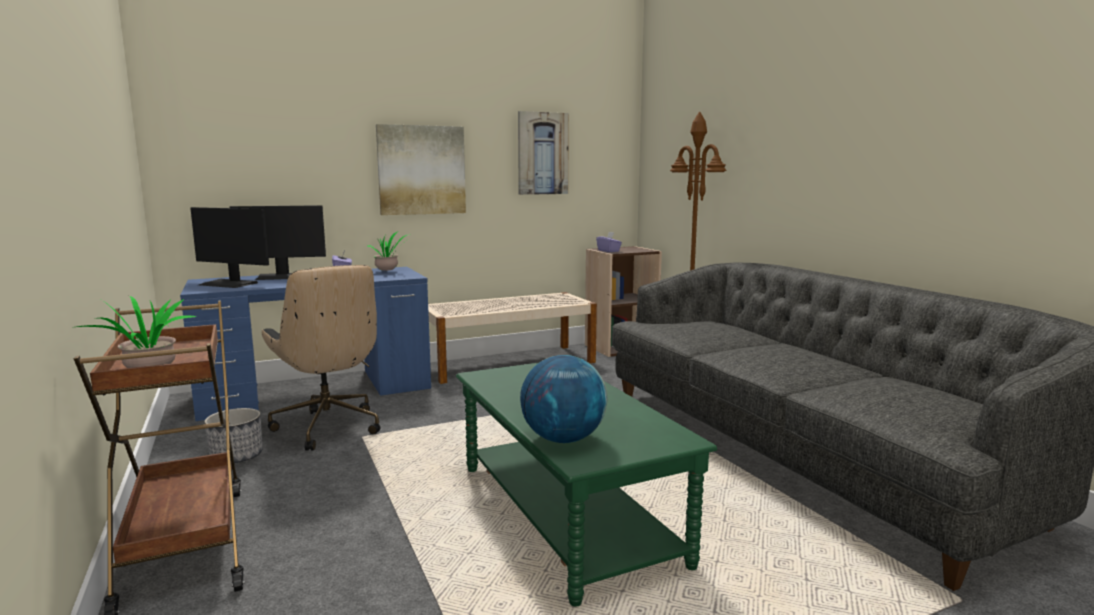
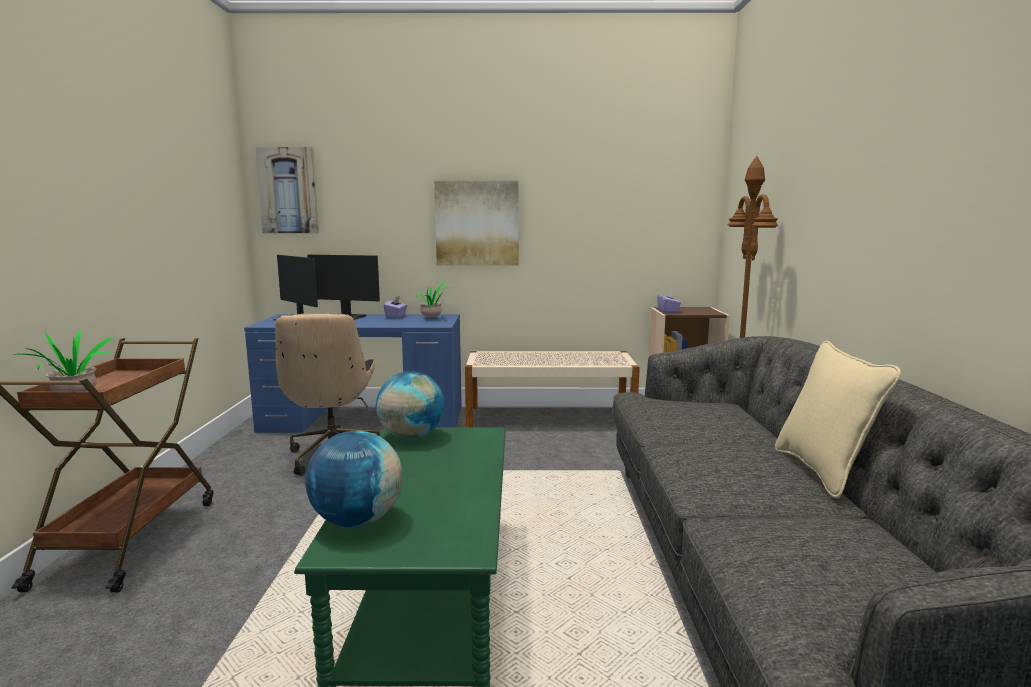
camera: 25 degrees right, 0 degrees up
planter [204,408,263,463] -> none
picture [518,111,569,195] -> picture moved to [255,147,319,233]
none -> globe [376,371,444,439]
none -> beige pillow [775,341,901,498]

